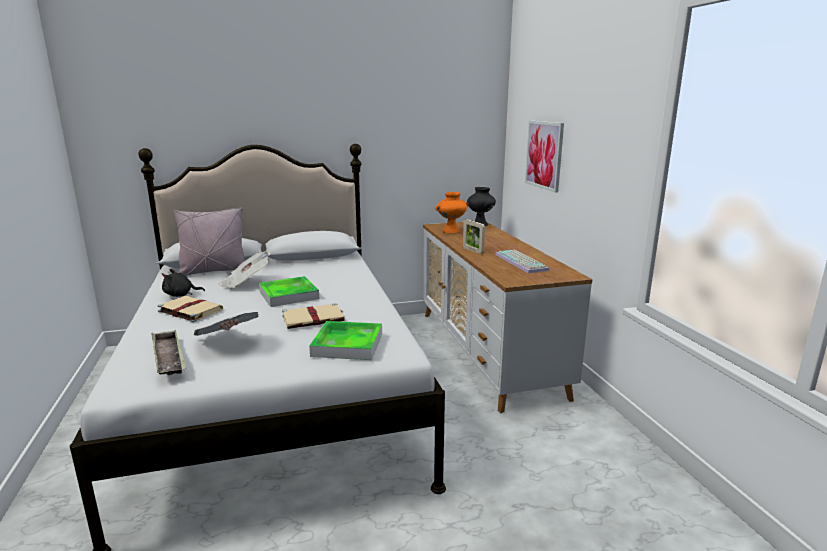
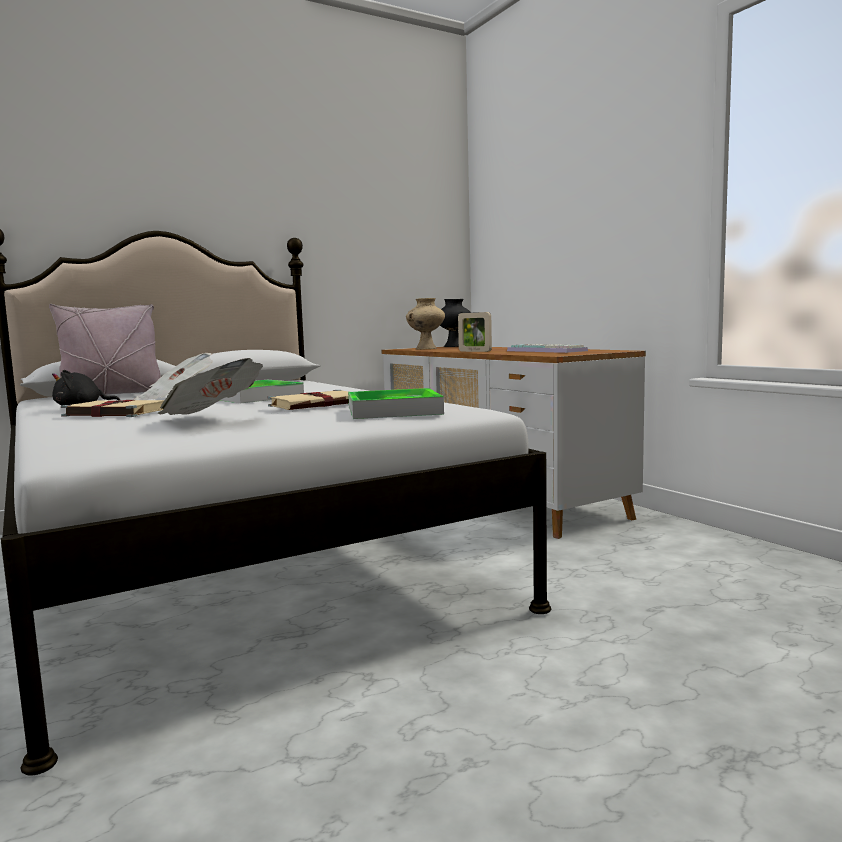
camera: 15 degrees left, 10 degrees down
tray [152,330,186,375] -> none
orange vase [435,192,468,233] -> beige vase [406,298,445,350]
picture [525,120,564,193] -> none

